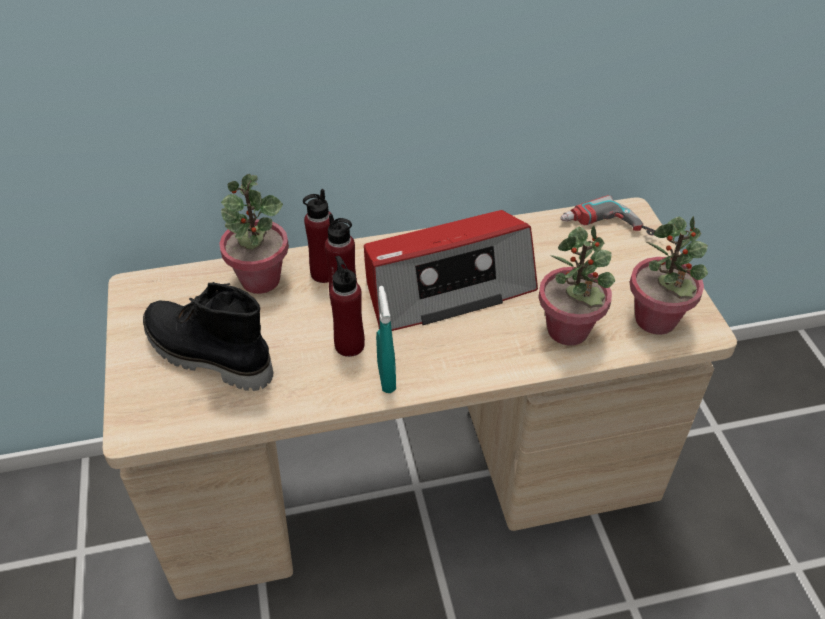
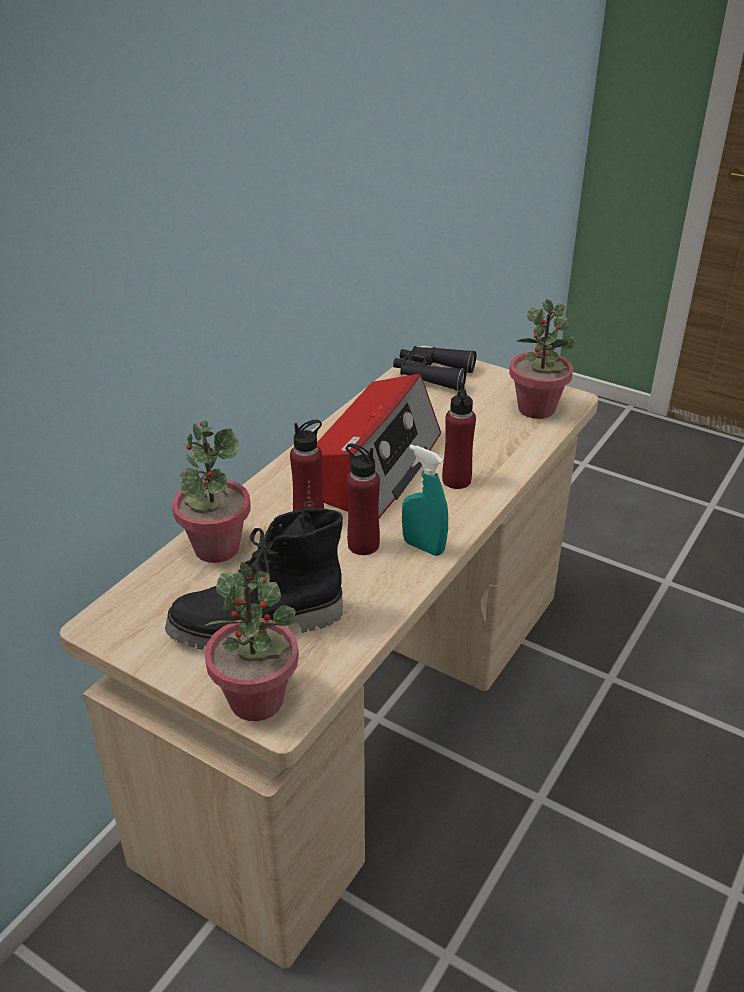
camera: 45 degrees left, 10 degrees down
red bottle [303,189,331,283] -> red bottle moved to [442,382,476,489]
potted plant [538,225,615,346] -> potted plant moved to [204,562,299,721]
power drill [560,195,656,235] -> black binoculars [393,346,476,391]

